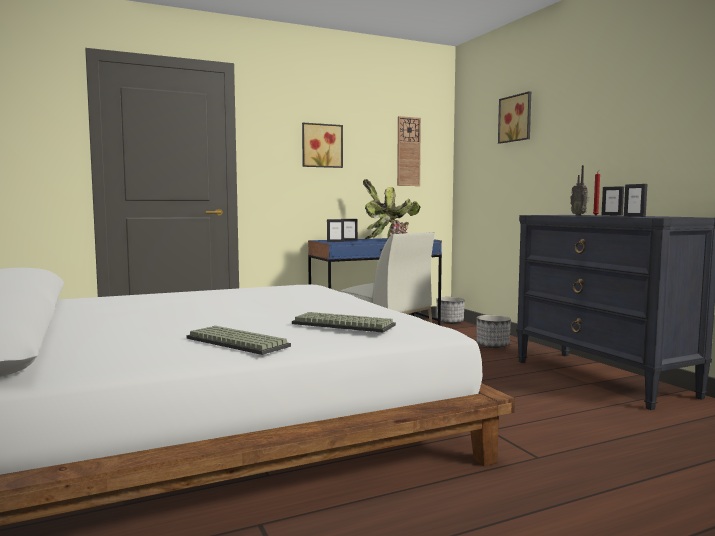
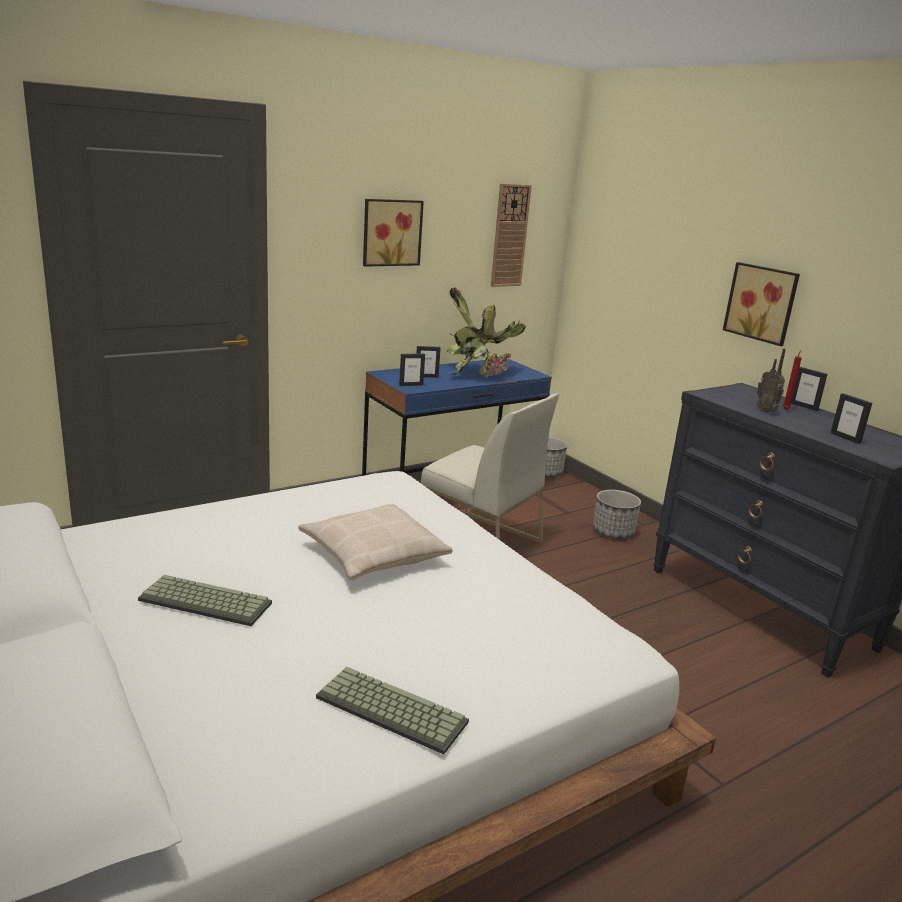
camera: 10 degrees left, 15 degrees up
keyboard [292,312,396,333] -> keyboard moved to [138,575,272,626]
picture [498,91,531,144] -> picture moved to [723,262,800,346]
none -> beige pillow [298,504,452,580]

